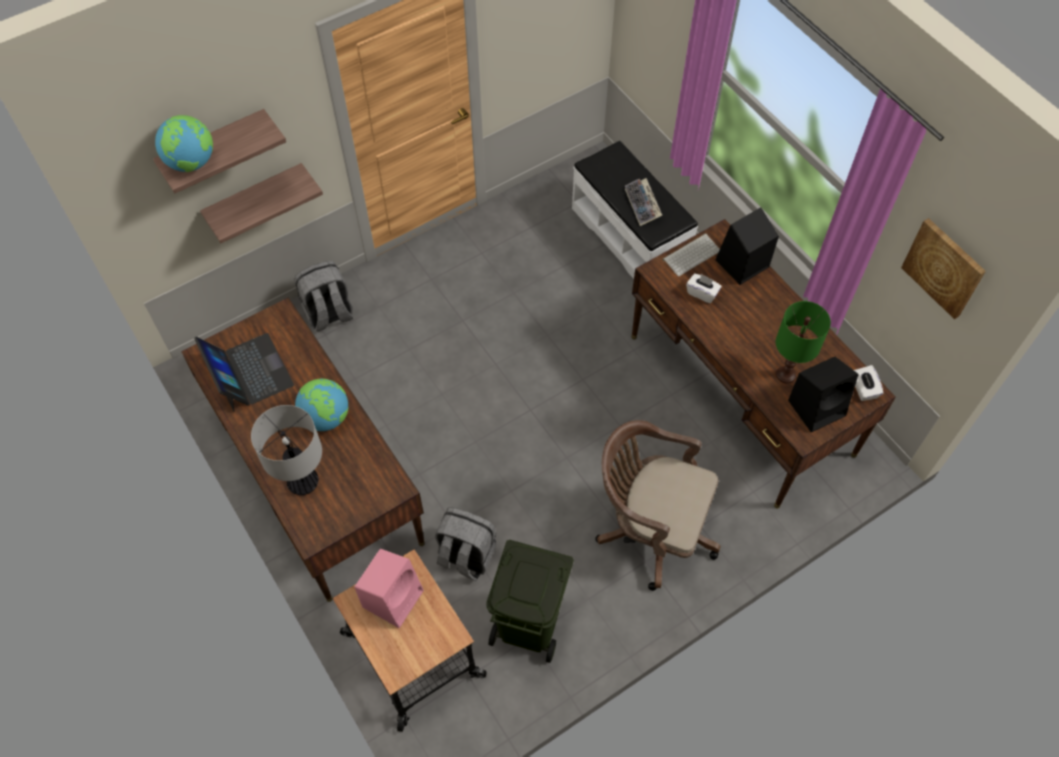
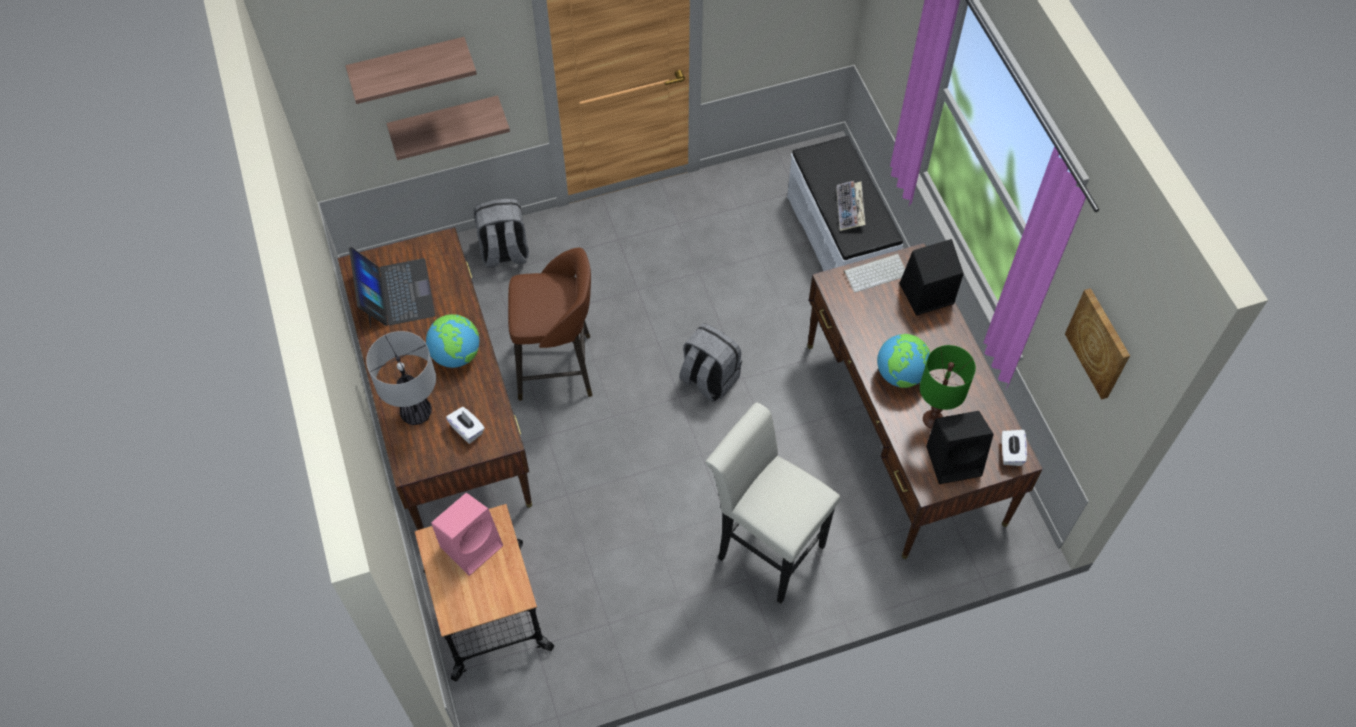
camera: 15 degrees right, 0 degrees up
globe [155,115,213,172] -> globe moved to [877,334,930,388]
grey backpack [435,507,496,581] -> grey backpack moved to [679,323,742,402]
green trash can [486,540,574,663] -> none
brown office chair [595,420,721,591] -> white stool [705,402,841,604]
white tissue box [686,274,722,303] -> white tissue box moved to [446,407,485,444]
none -> brown stool [508,248,592,401]

